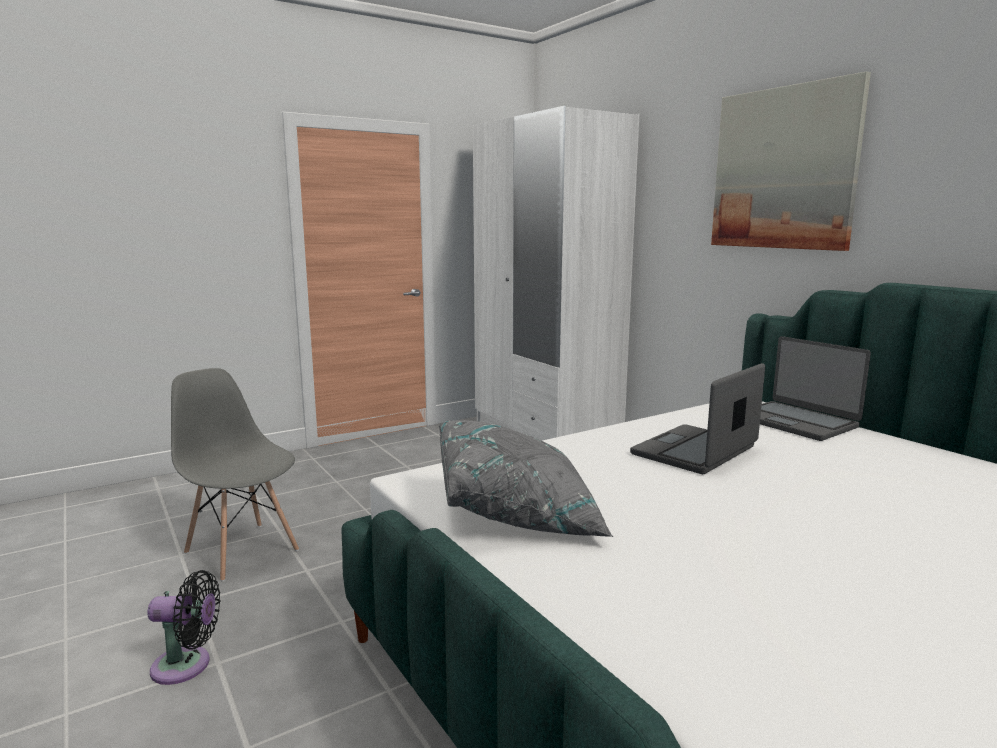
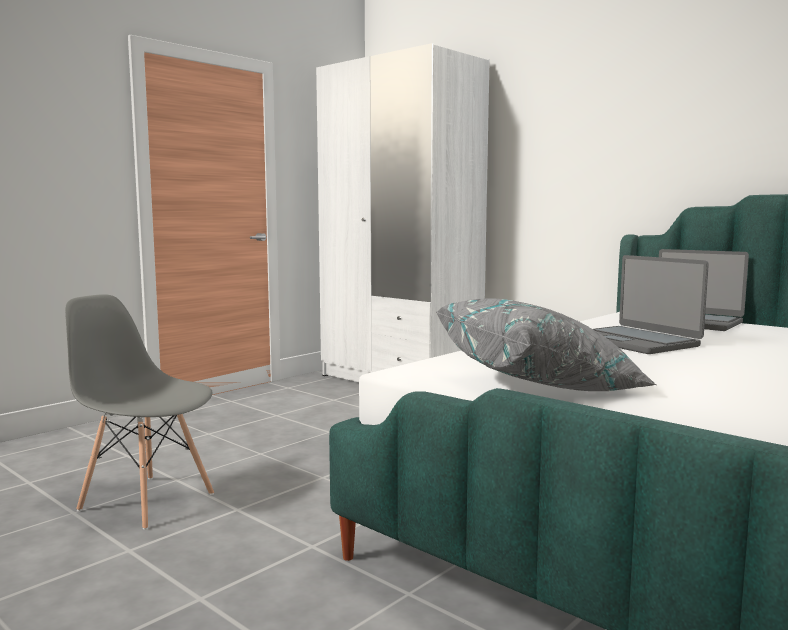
camera: 15 degrees left, 5 degrees down
black fan [147,570,220,685] -> none
laptop [630,363,765,474] -> laptop turned 60 degrees counterclockwise [593,255,709,354]
picture [711,71,871,251] -> none

